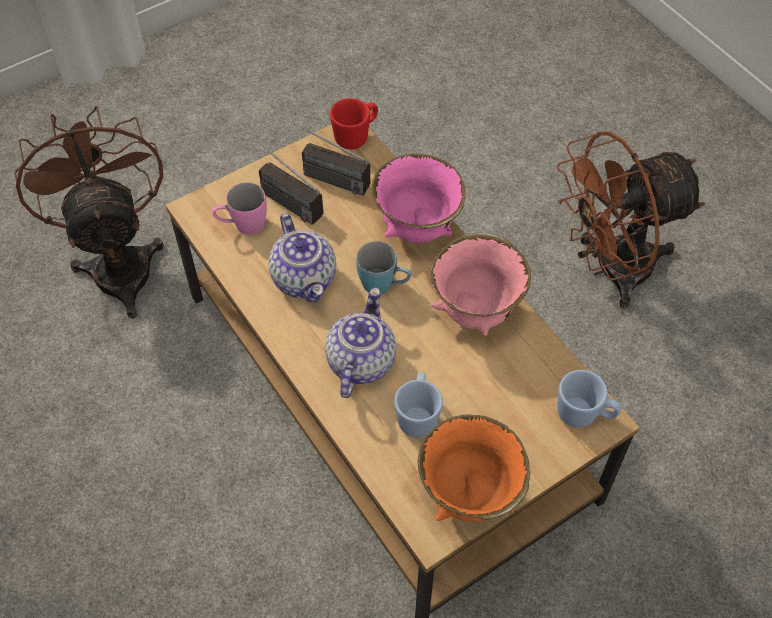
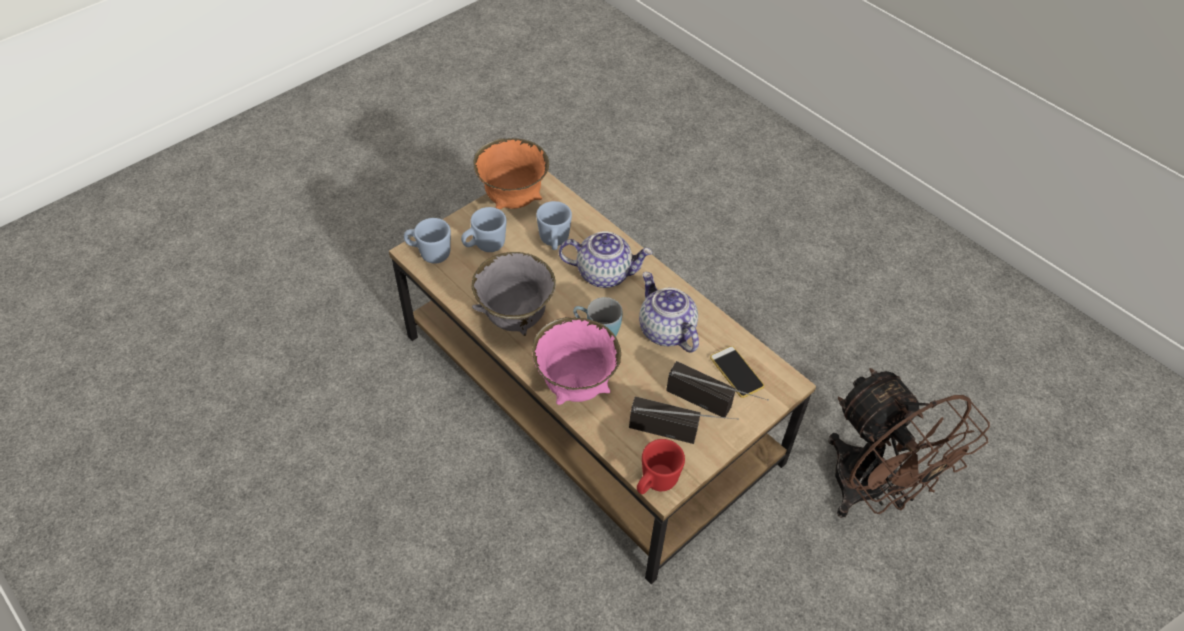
camera: 170 degrees right, 5 degrees down
pink mug [212,182,267,235] -> phone [710,346,764,398]
teapot [325,288,396,398] -> teapot turned 90 degrees counterclockwise [559,231,652,288]
pink bowl [431,233,531,336] -> grey bowl [472,252,556,336]
brown fan [557,132,705,309] -> none
none -> blue mug [461,207,507,252]

